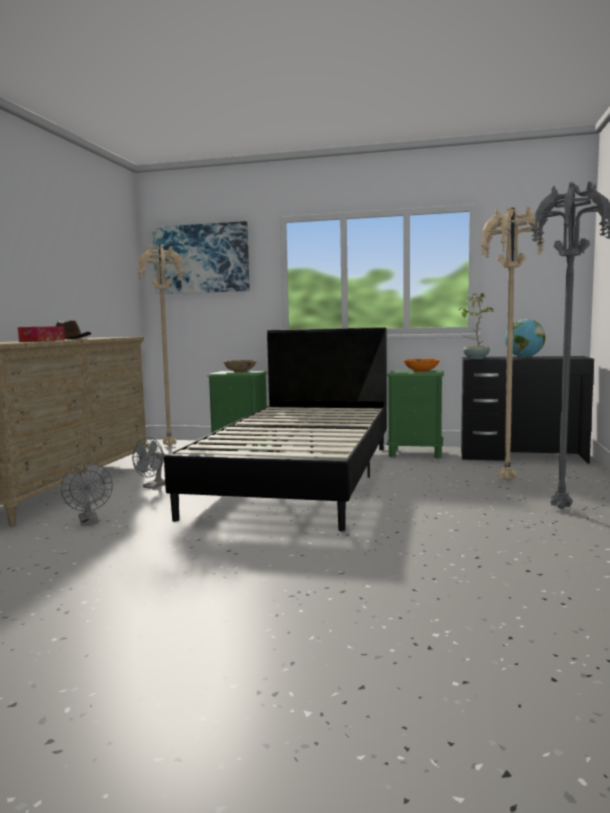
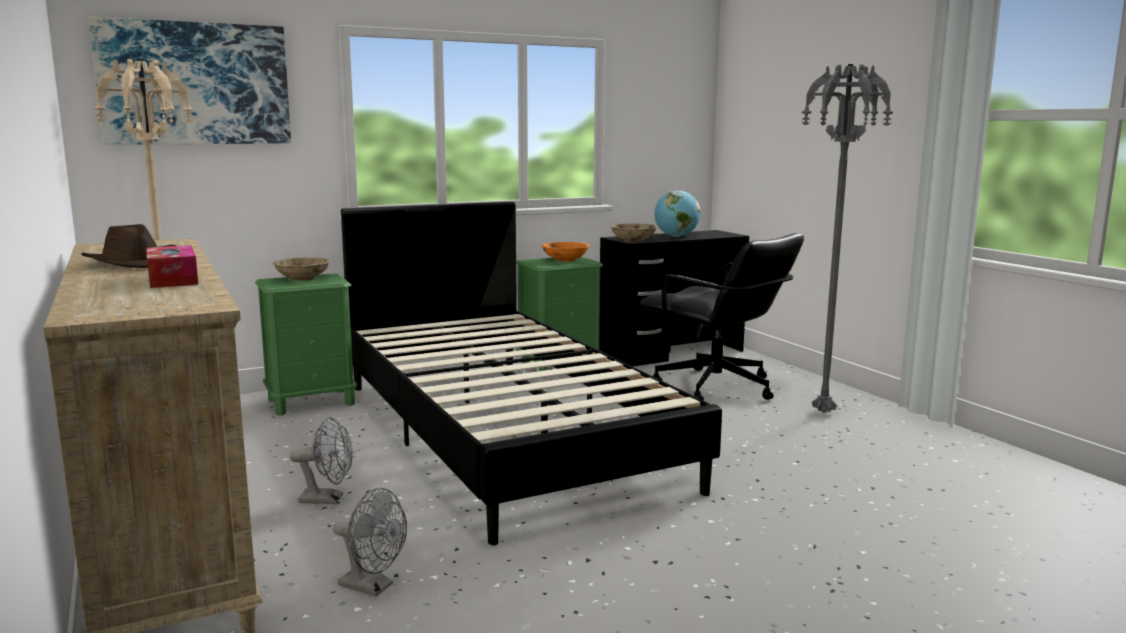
camera: 40 degrees left, 5 degrees up
grey fan [132,437,166,489] -> grey fan turned 75 degrees counterclockwise [290,417,353,504]
potted plant [459,293,494,359] -> beige bowl [610,223,658,242]
beige floor lamp [480,206,545,480] -> black office chair [640,233,804,401]

